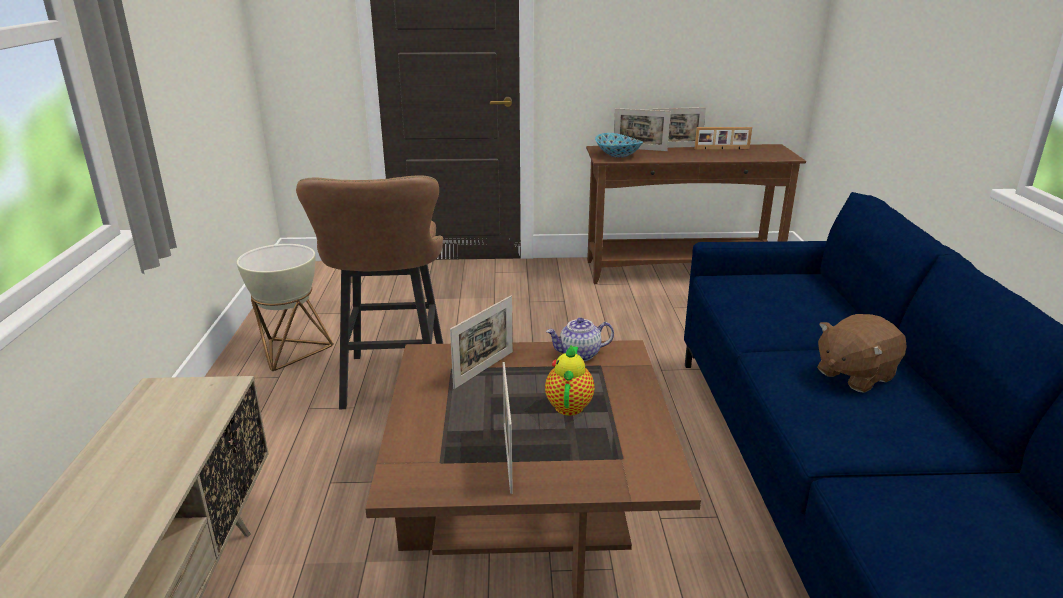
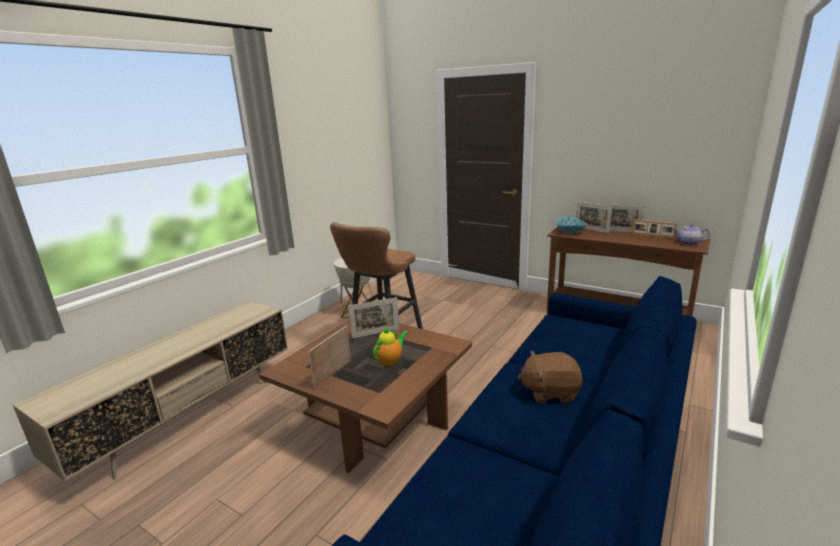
camera: 35 degrees right, 5 degrees down
teapot [546,317,614,361] -> teapot moved to [673,224,710,245]

